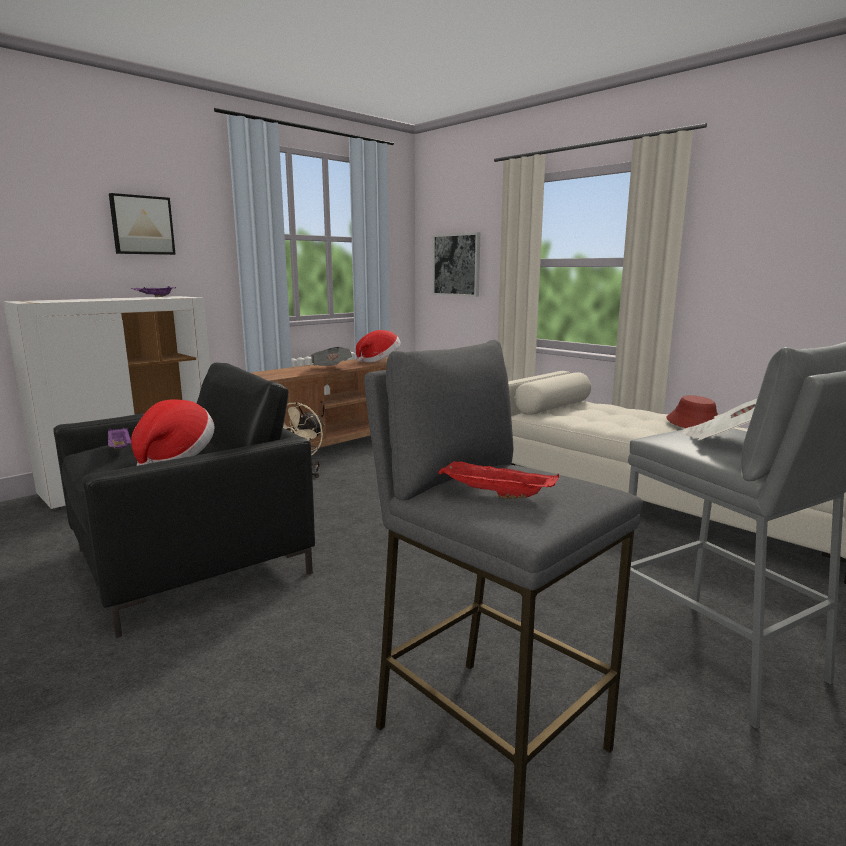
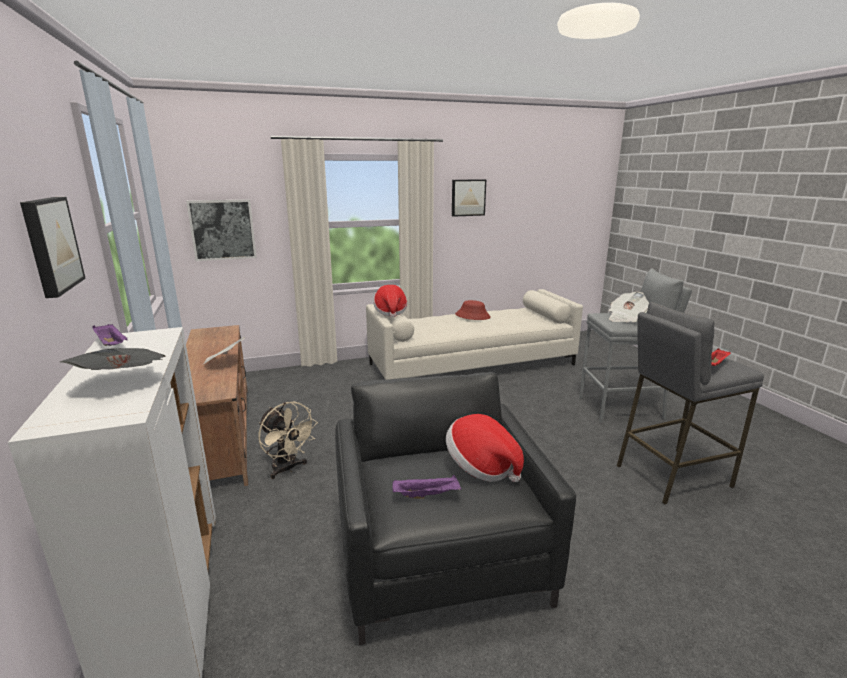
camera: 65 degrees left, 5 degrees up
hat [356,330,401,363] -> hat moved to [374,285,407,318]
none -> newspaper [60,348,165,370]
none -> picture [452,179,486,217]

